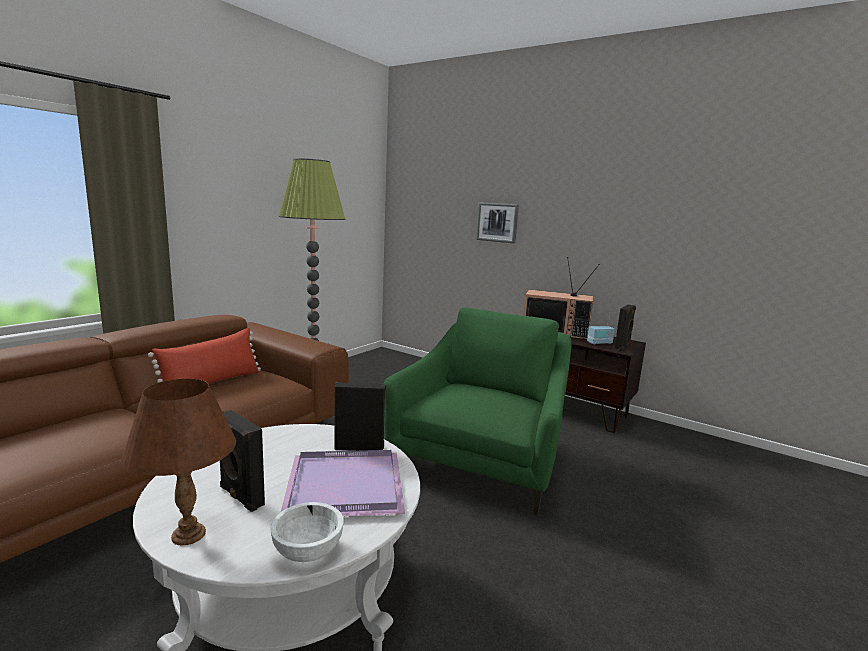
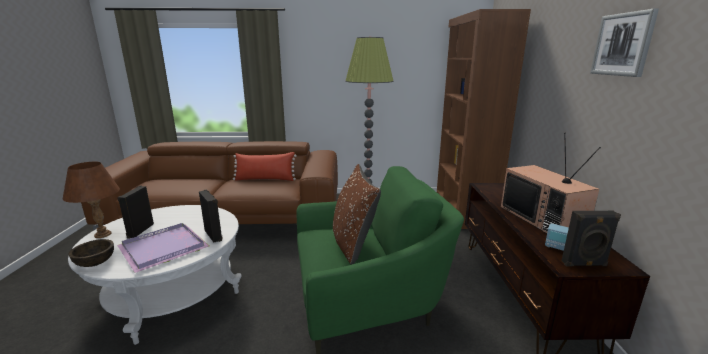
camera: 55 degrees right, 5 degrees up
white bowl [270,502,344,562] -> brown bowl [68,239,114,267]
picture [476,202,519,243] -> picture moved to [590,8,659,77]
none -> brown pillow [333,164,381,265]
none -> brown bookcase [437,9,531,229]

